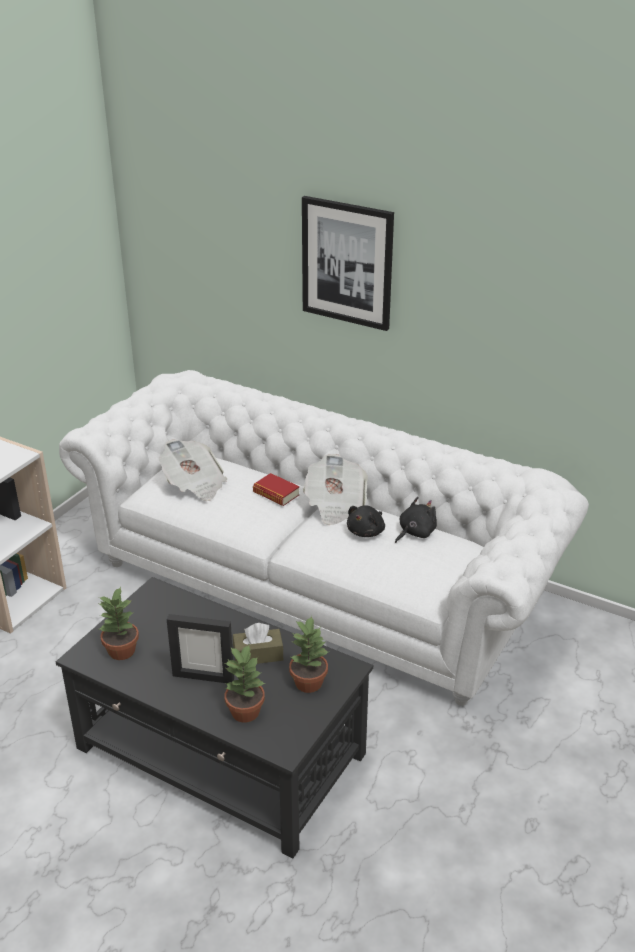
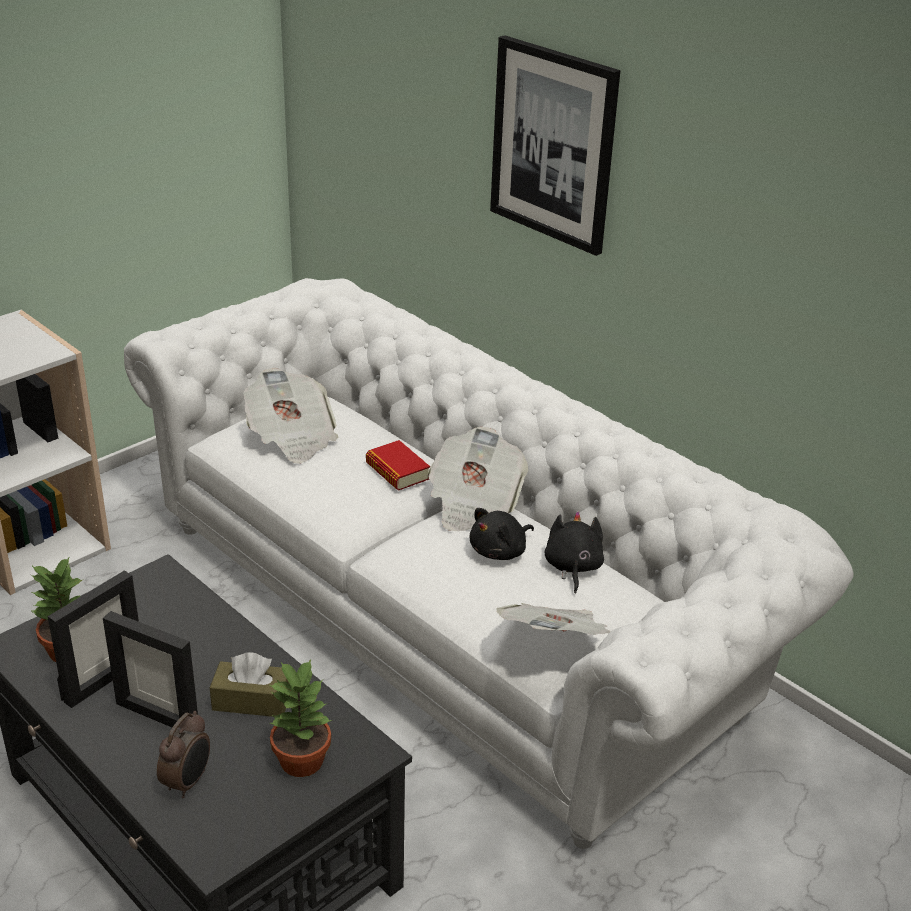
camera: 15 degrees right, 0 degrees up
potted plant [224,645,265,723] -> alarm clock [157,711,210,798]
black plush toy [395,497,437,543] -> black plush toy turned 60 degrees counterclockwise [545,511,604,593]
none -> picture frame [47,570,139,708]
none -> newspaper [496,603,611,635]

